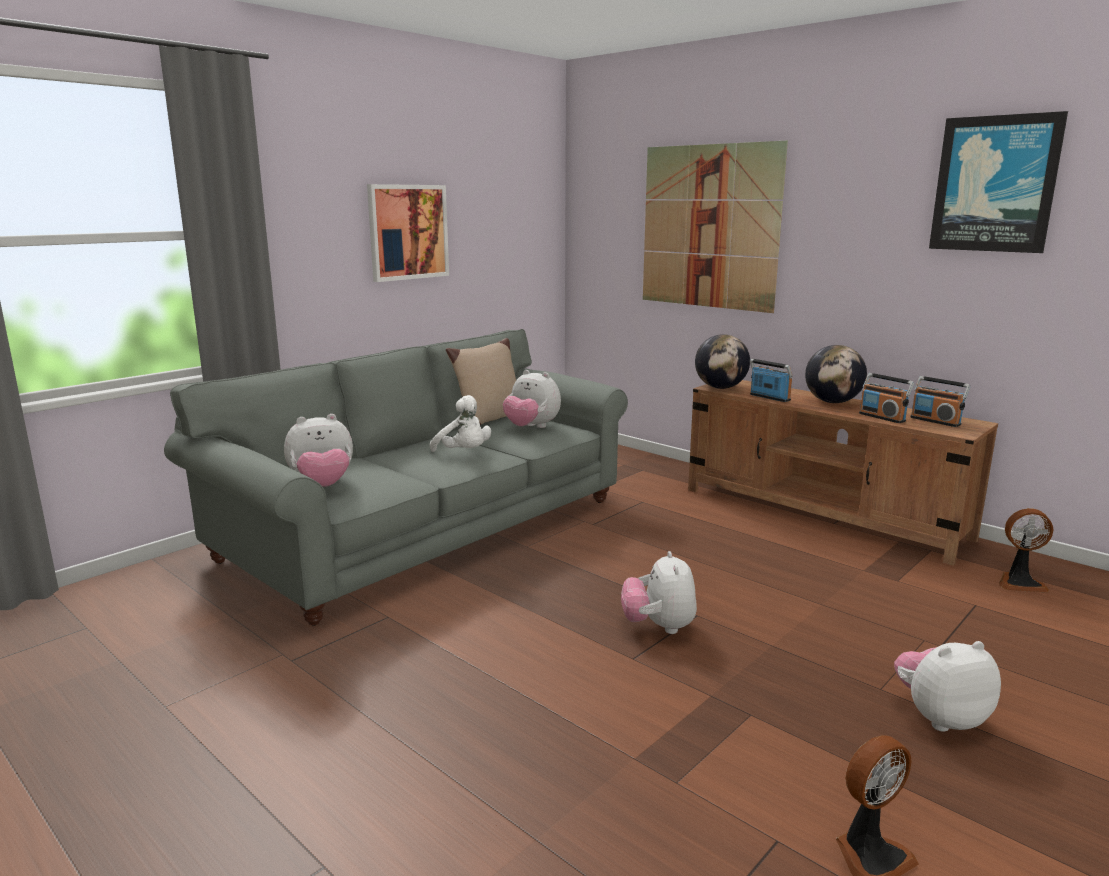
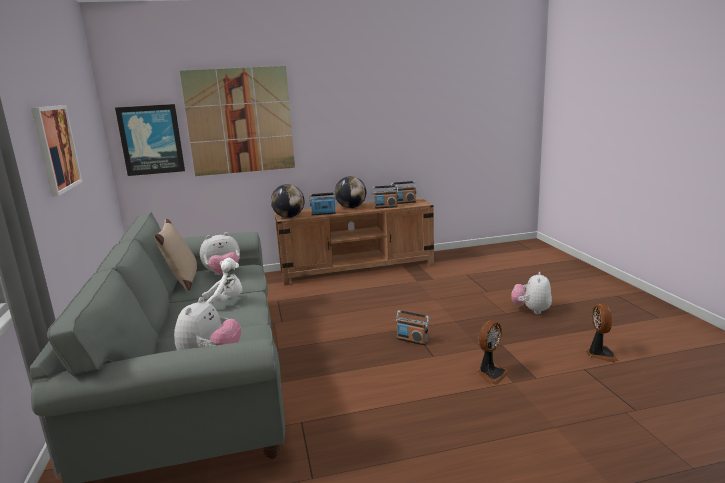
camera: 55 degrees left, 0 degrees up
plush toy [621,551,697,634] -> radio [396,310,430,345]
picture [929,111,1068,253] -> picture moved to [115,104,185,176]
fan [999,508,1054,593] -> fan moved to [476,321,510,384]

